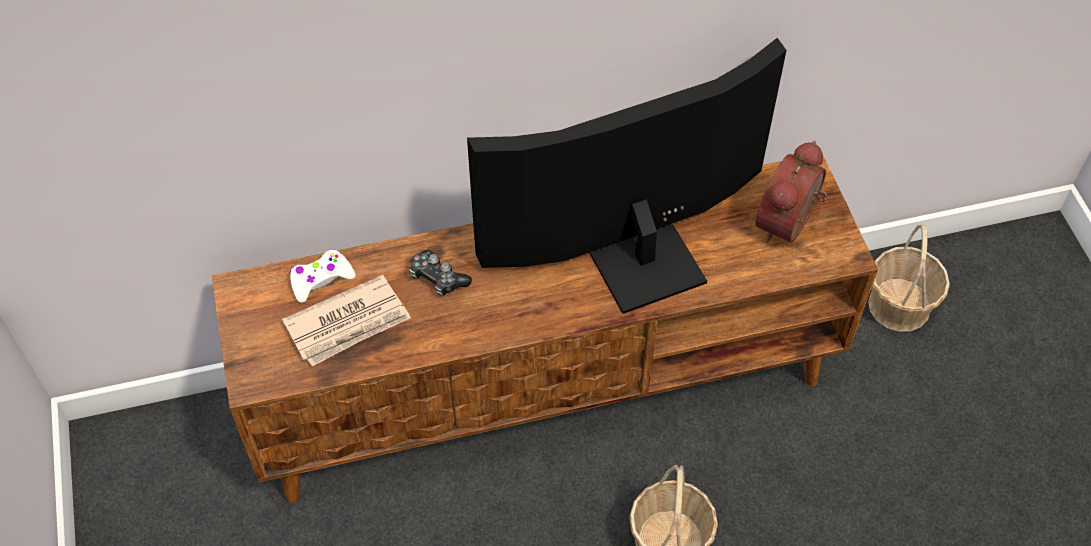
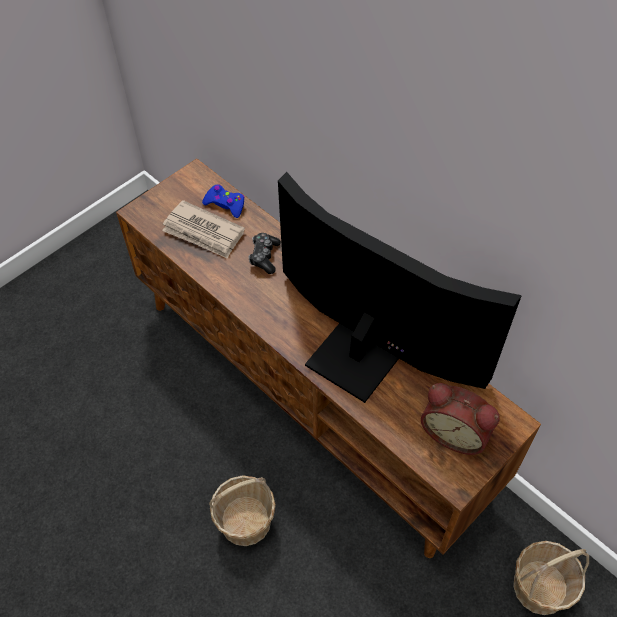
camera: 60 degrees right, 0 degrees up
white game controller [290,249,355,303] -> blue game controller [202,184,245,218]
alarm clock [755,141,827,243] -> alarm clock turned 150 degrees counterclockwise [421,383,500,455]

